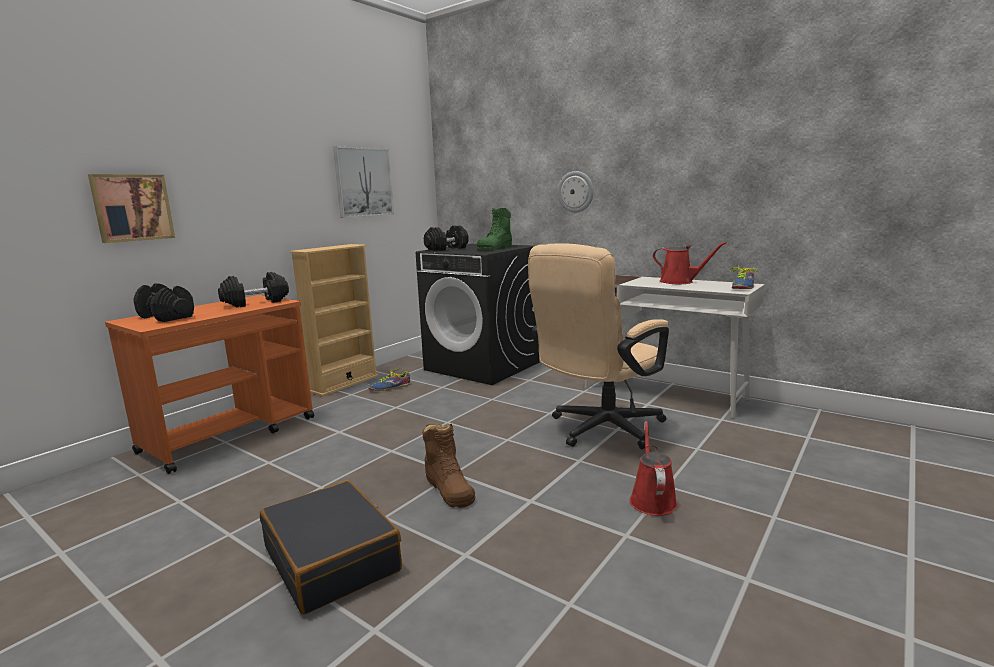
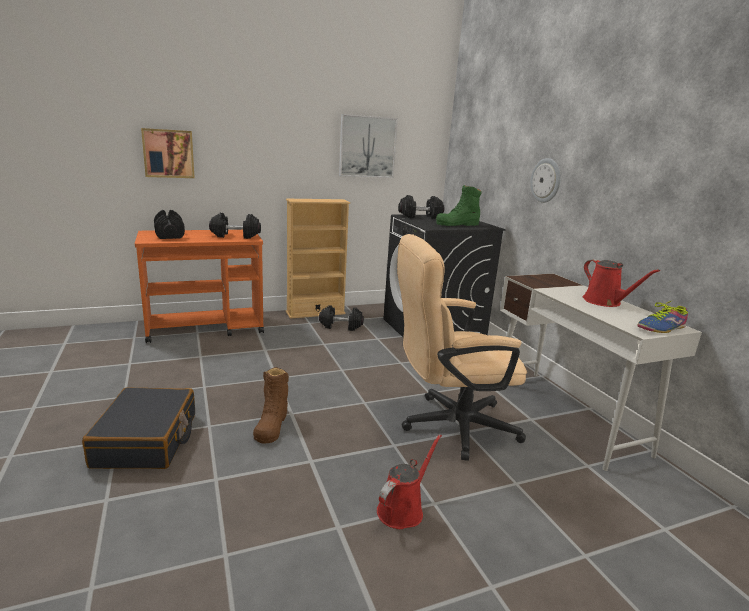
camera: 30 degrees right, 5 degrees up
shoe [368,368,410,391] -> black dumbbell [319,305,364,331]

